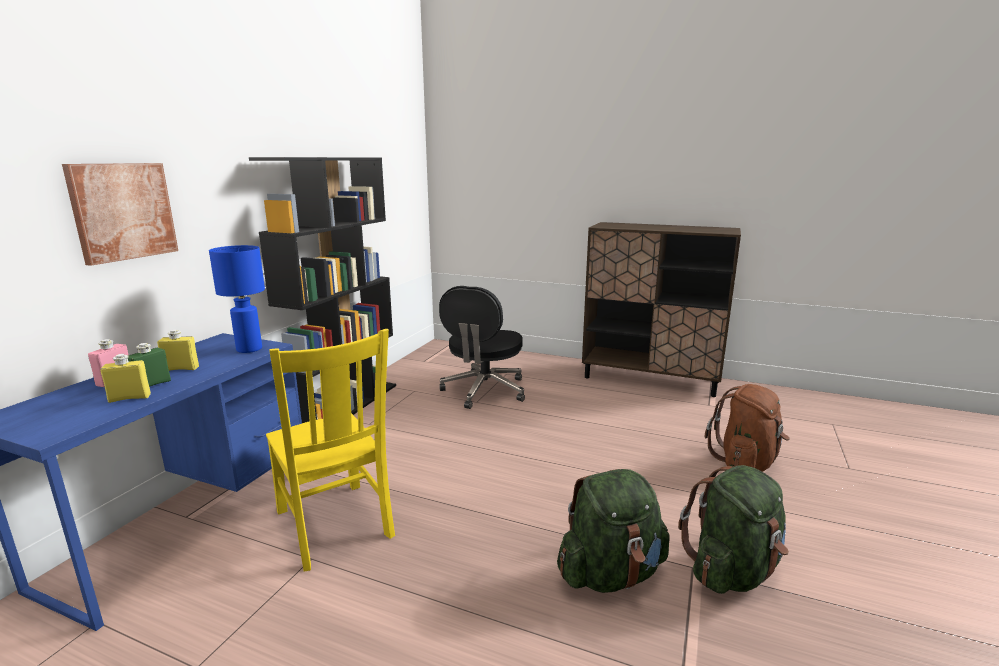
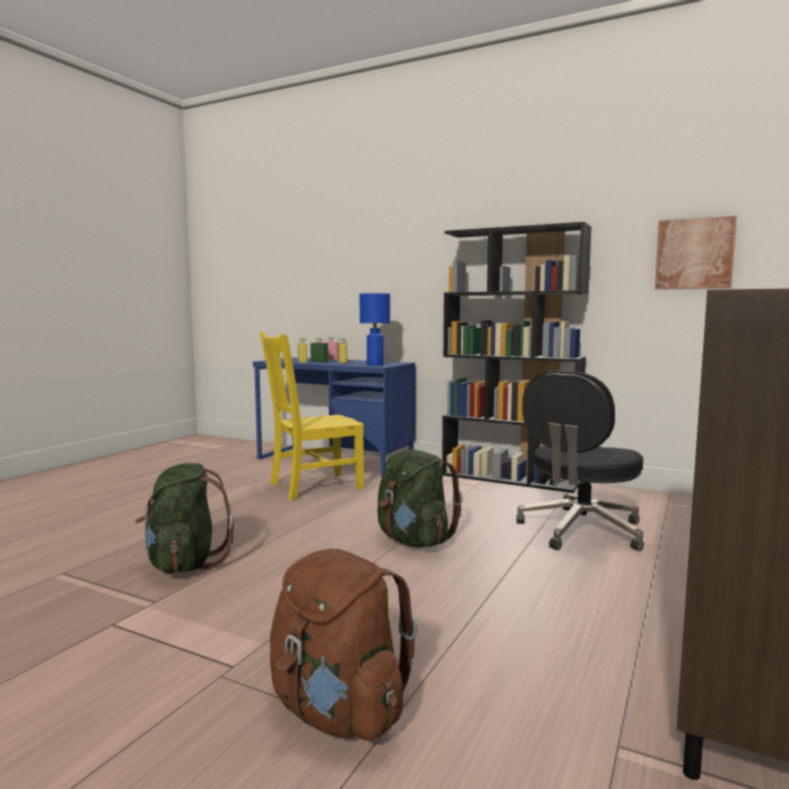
camera: 95 degrees right, 10 degrees down
picture [62,163,178,266] -> picture moved to [655,216,737,289]
black office chair [439,286,525,409] -> black office chair turned 75 degrees counterclockwise [516,370,644,551]
green backpack [678,465,789,594] -> green backpack moved to [378,450,463,547]

